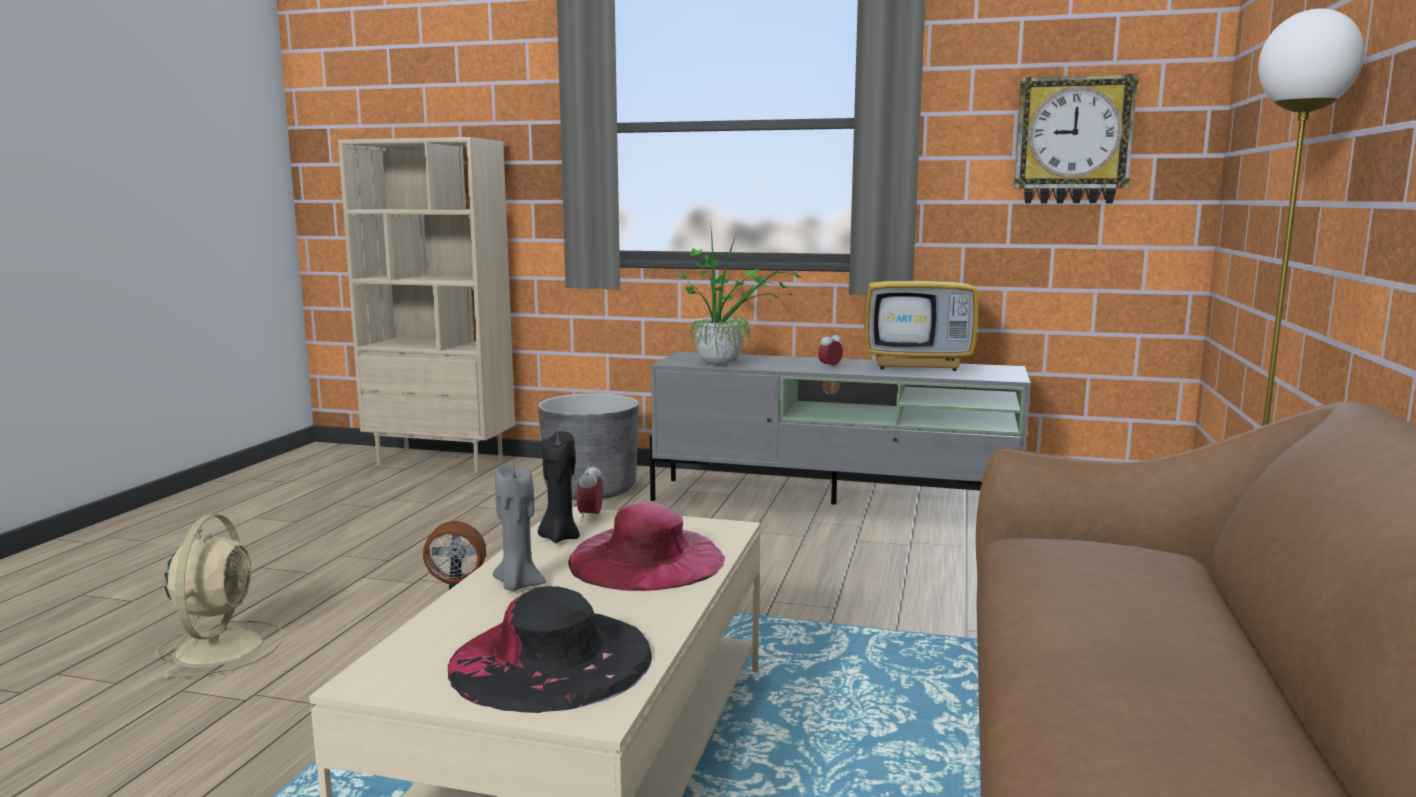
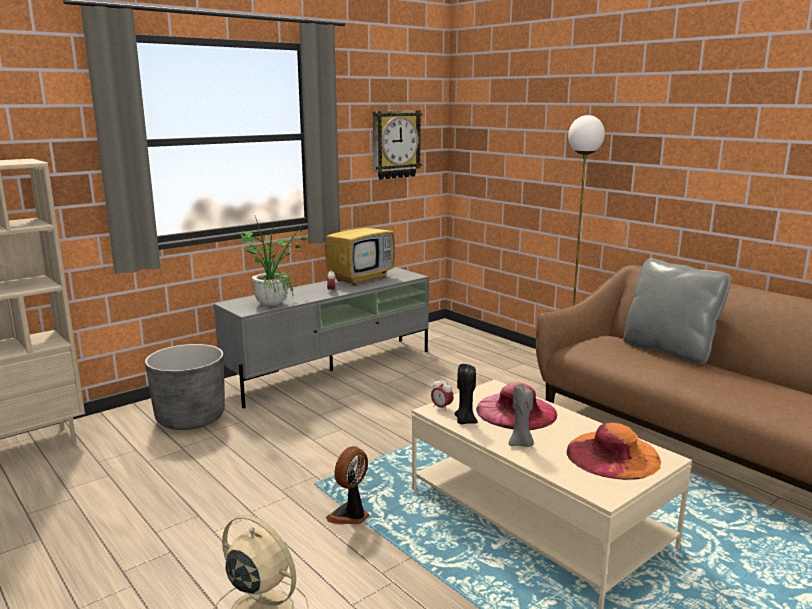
camera: 55 degrees left, 5 degrees up
black hat [448,586,652,713] -> orange hat [566,423,661,480]
none -> grey pillow [623,258,731,365]

